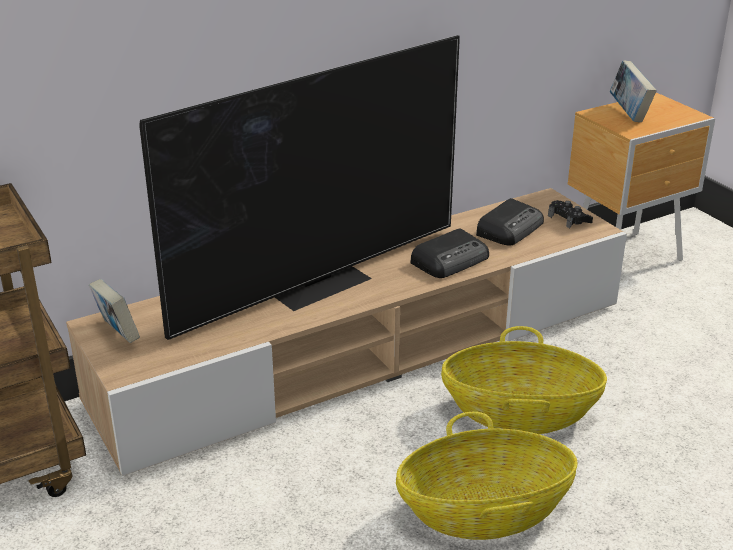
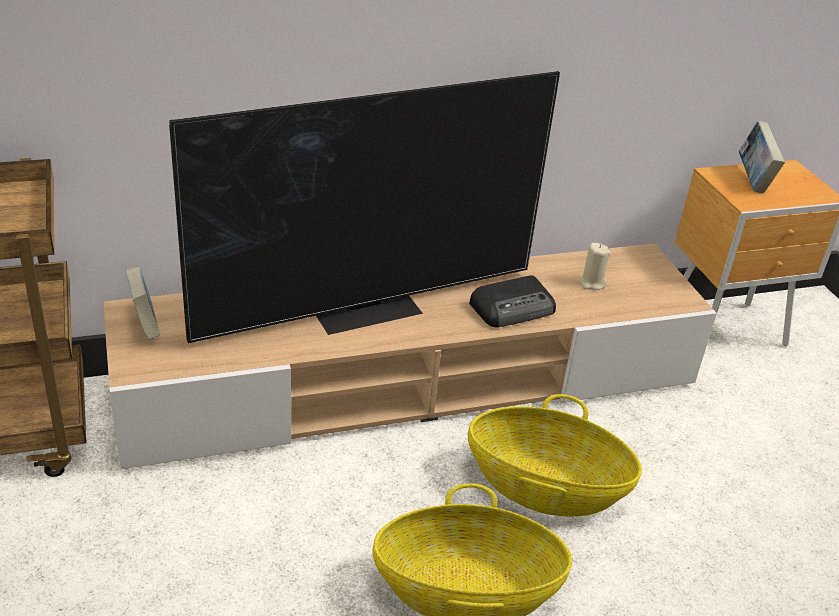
camera: 10 degrees right, 5 degrees up
radio [476,198,544,246] -> beige candle [578,243,611,290]
black game controller [548,200,593,228] -> none

